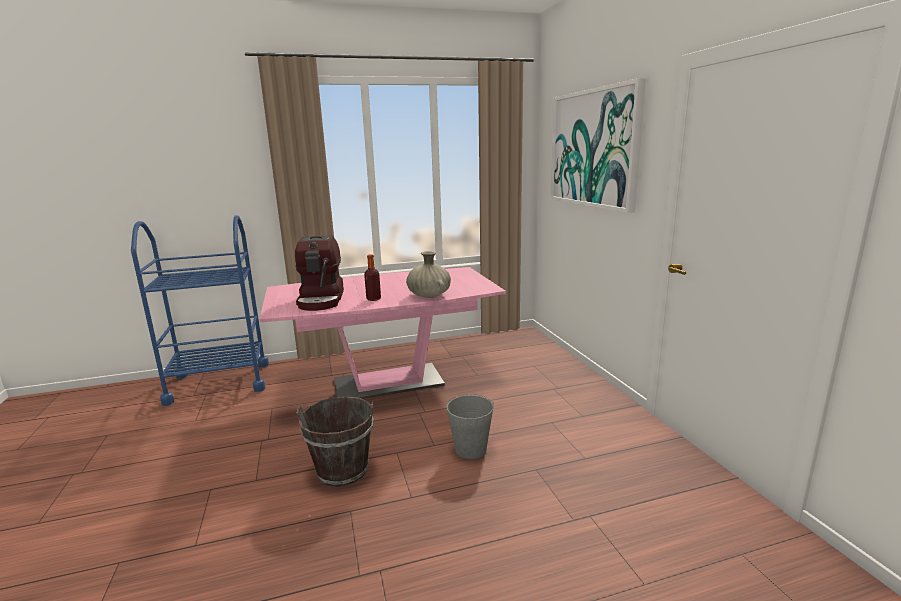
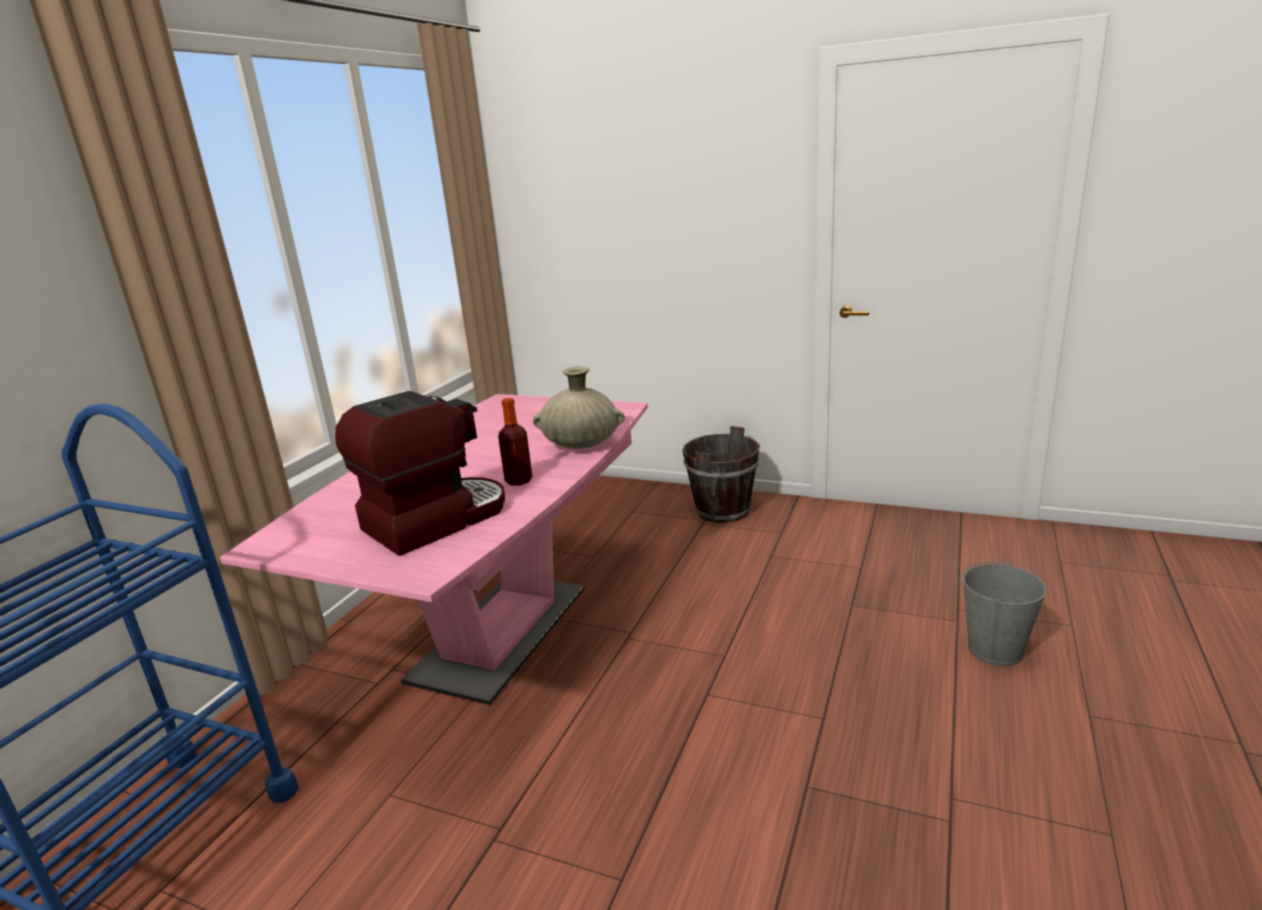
camera: 50 degrees left, 5 degrees up
coffee machine [295,236,344,311] -> coffee machine turned 75 degrees counterclockwise [335,391,505,556]
brown bucket [296,396,374,487] -> brown bucket moved to [682,426,760,523]
grey bucket [446,394,494,459] -> grey bucket moved to [962,561,1047,666]
picture [550,78,646,213] -> none

